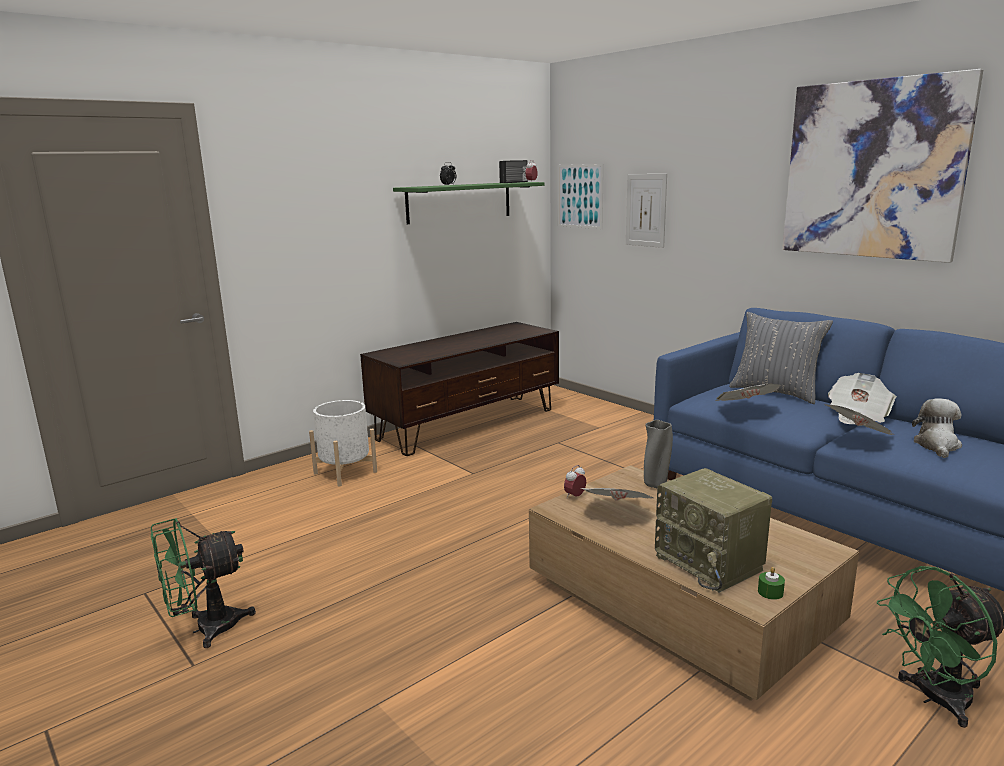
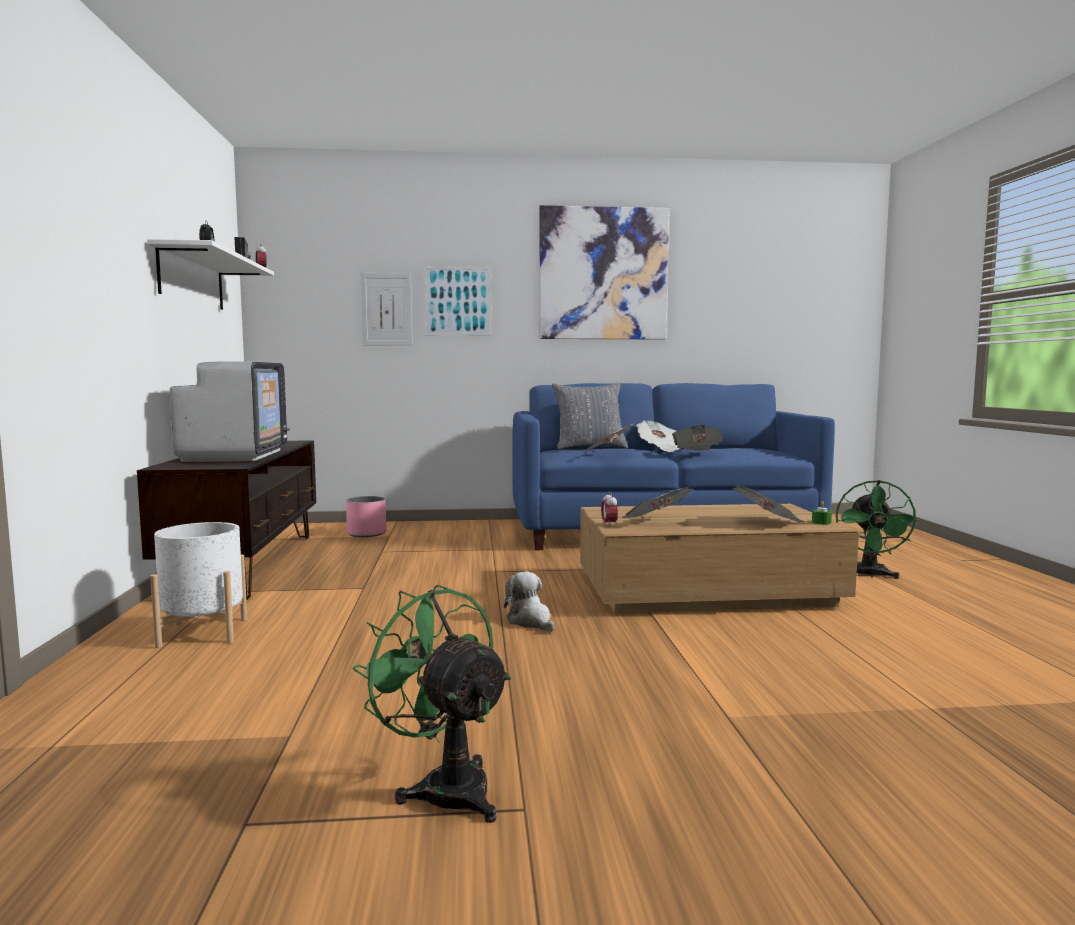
camera: 55 degrees left, 10 degrees down
green fan [151,518,256,648] -> green fan turned 135 degrees clockwise [353,585,511,823]
green shelf [393,182,545,224] -> white shelf [147,239,274,310]
picture [558,164,604,229] -> picture moved to [423,266,492,335]
grey vase [644,420,673,488] -> none
radio [655,468,772,593] -> newspaper [732,486,805,522]
plush toy [912,398,962,458] -> plush toy moved to [504,571,554,632]
none -> television [170,362,290,462]
none -> pink planter [346,496,387,537]

